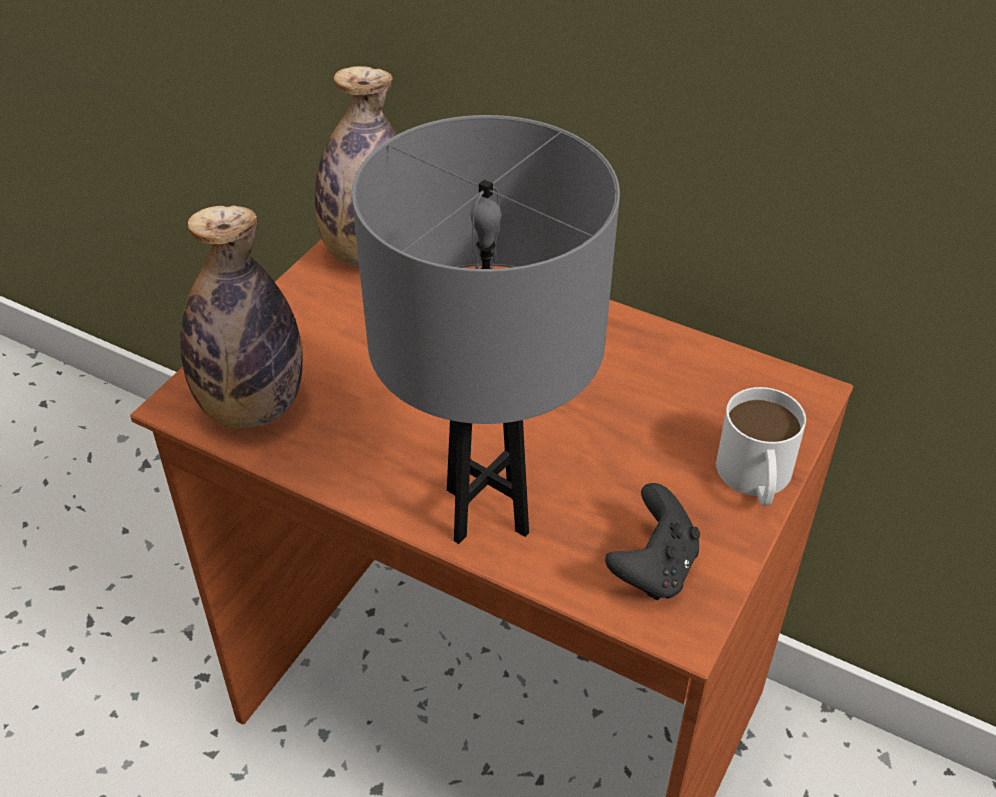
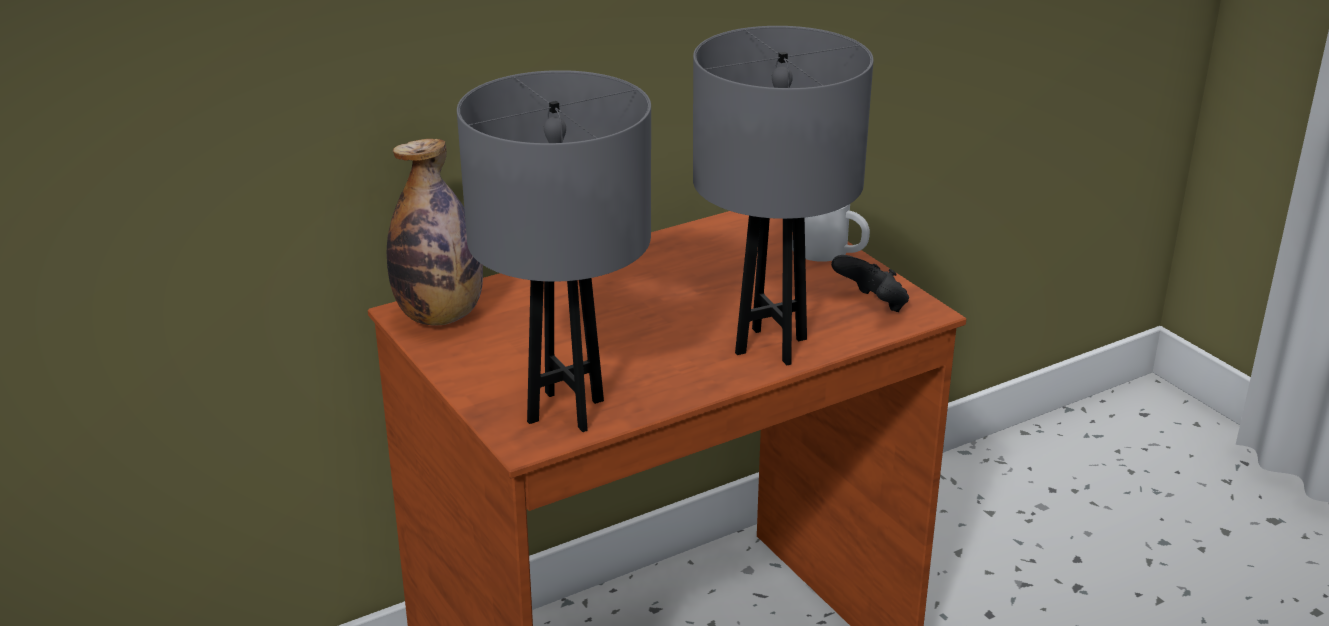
camera: 60 degrees left, 15 degrees down
bottle [180,205,303,428] -> grey table lamp [457,70,651,432]

